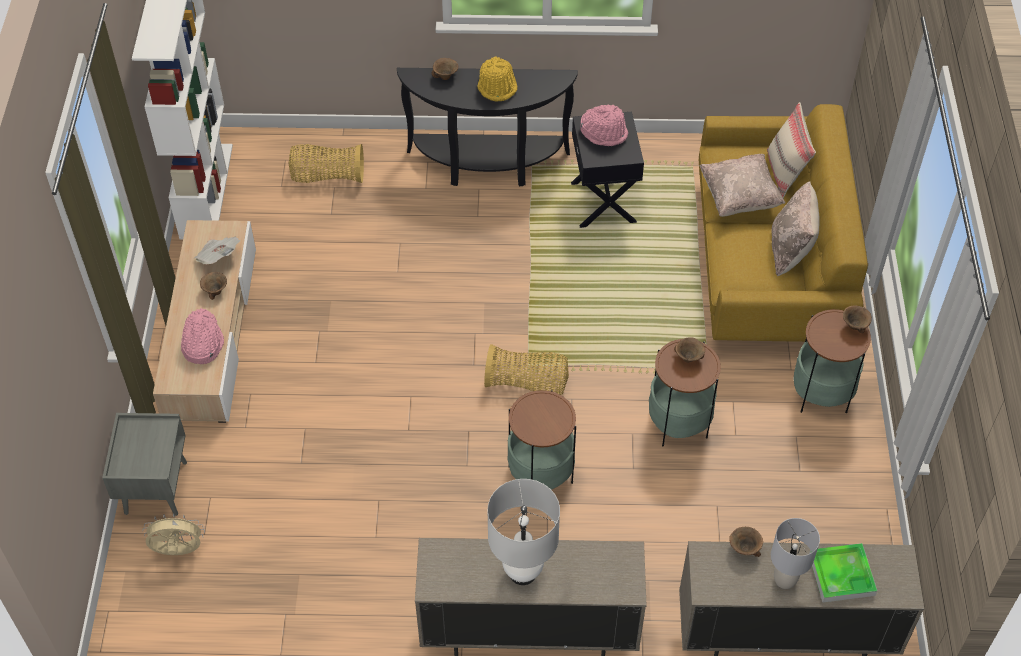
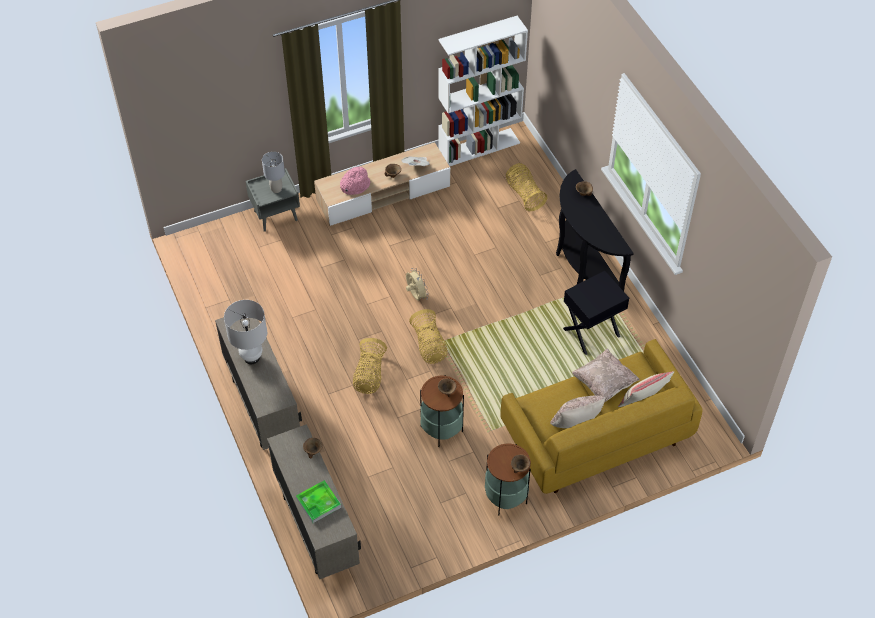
camera: 65 degrees right, 0 degrees up
beige fan [142,514,205,555] -> beige fan moved to [406,268,429,301]
yellow hat [477,56,517,101] -> none
side table [507,390,576,490] -> basket [353,338,387,394]
pink hat [580,105,628,146] -> none
grey table lamp [771,518,820,589] -> grey table lamp moved to [262,152,285,193]

